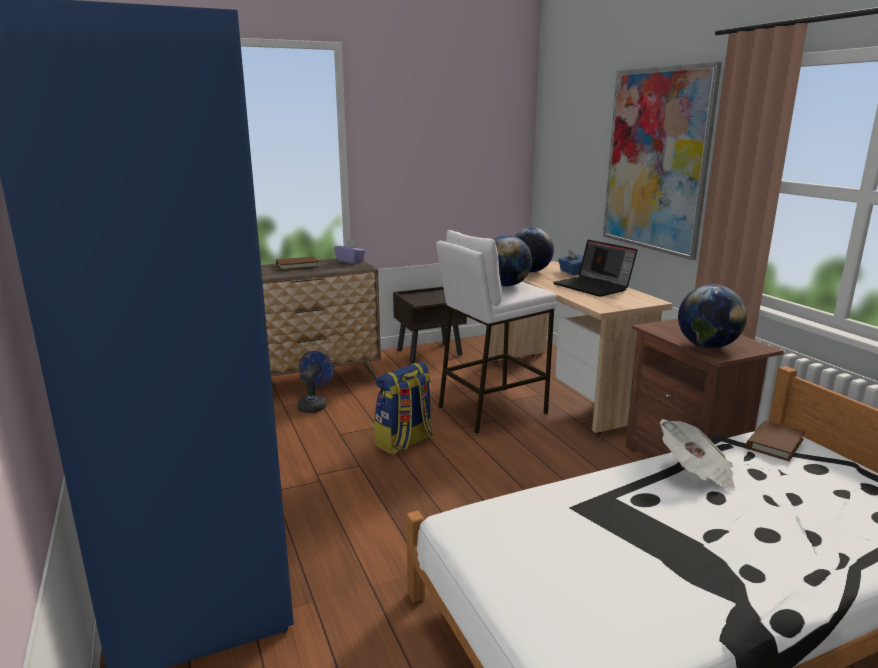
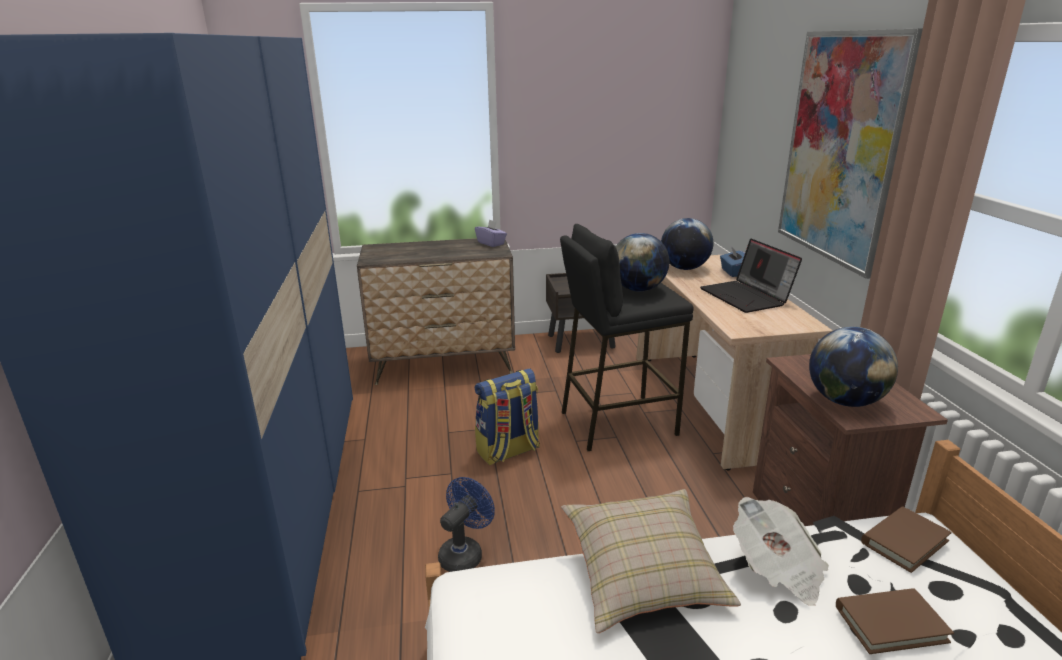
camera: 15 degrees right, 5 degrees up
brown book [276,257,319,271] -> brown book moved to [836,588,954,654]
blue fan [297,351,334,413] -> blue fan moved to [438,477,495,572]
white stool [436,230,557,434] -> black stool [560,224,694,451]
none -> beige pillow [561,489,741,633]

